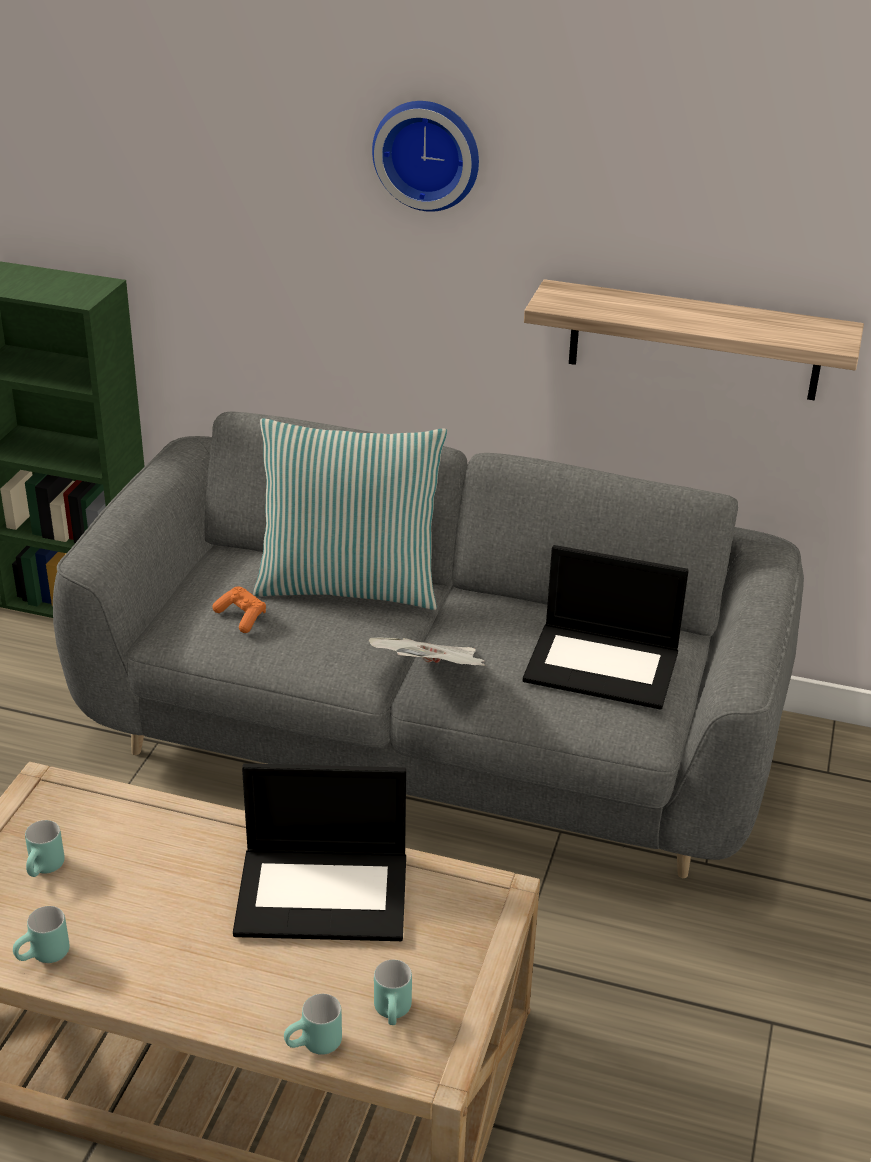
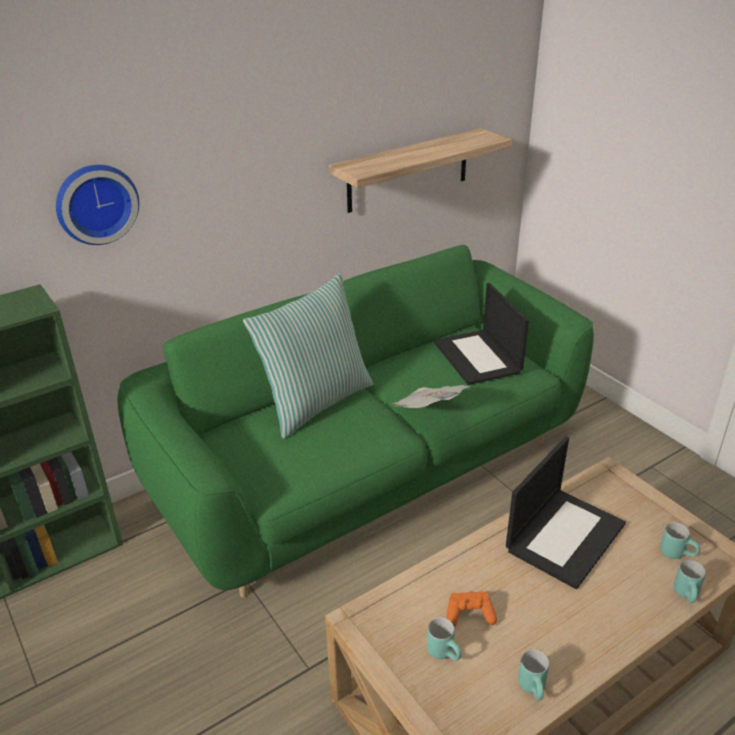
camera: 50 degrees left, 0 degrees up
grey sofa [53,412,804,878] -> green sofa [118,245,594,598]
orange game controller [212,586,266,633] -> orange game controller moved to [446,591,497,627]
wall clock [372,101,479,212] -> wall clock moved to [56,165,139,245]
laptop [523,545,689,710] -> laptop turned 105 degrees clockwise [434,283,529,385]

